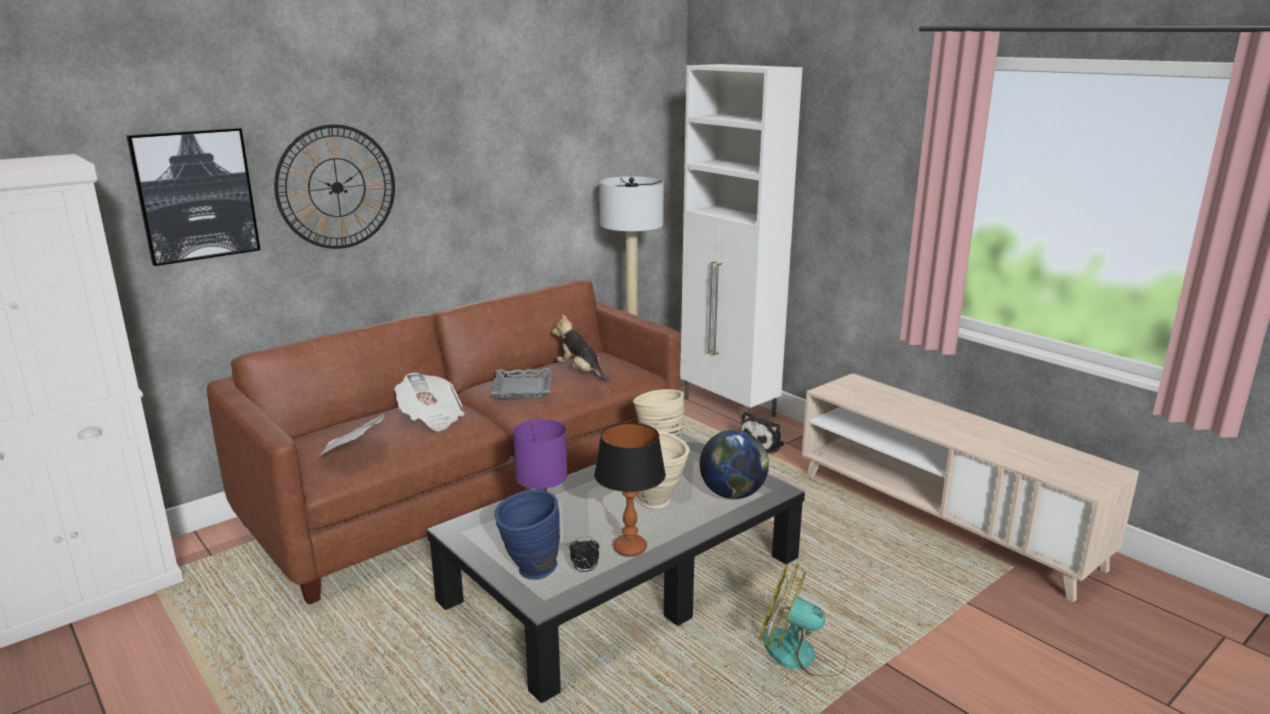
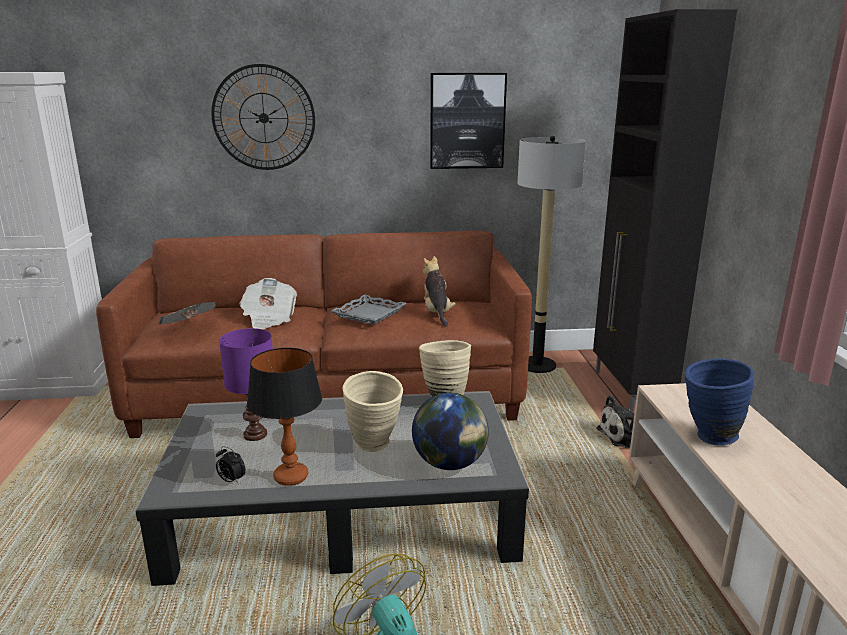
camera: 35 degrees right, 0 degrees up
picture [126,128,260,266] -> picture moved to [430,73,507,169]
blue vase [494,489,560,580] -> blue vase moved to [685,359,754,446]
white cabinet [680,64,803,417] -> black cabinet [593,9,737,412]

